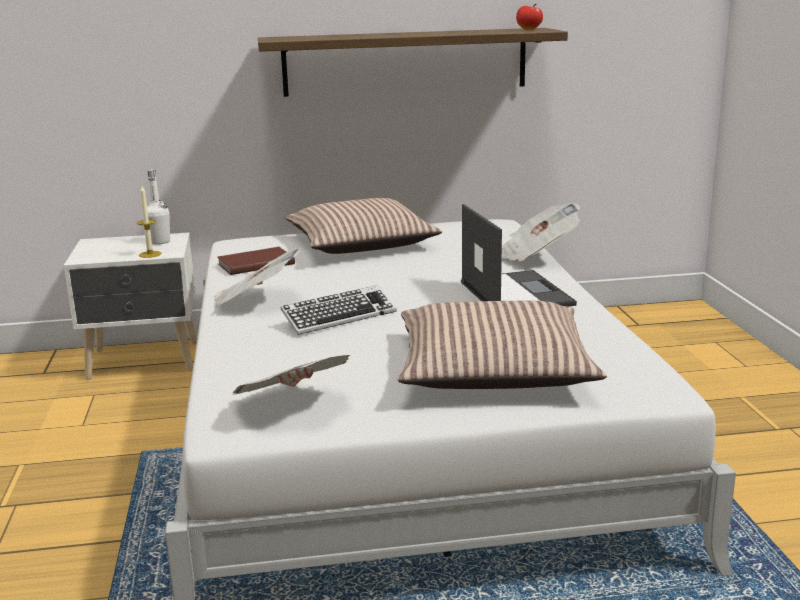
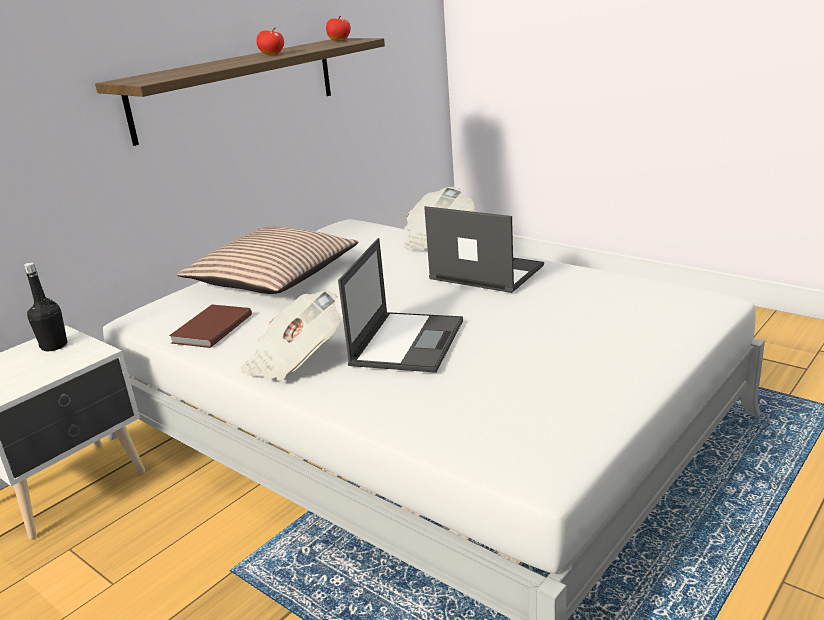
camera: 40 degrees left, 5 degrees up
candle [137,186,161,258] -> none
white bottle [147,169,170,245] -> black bottle [24,262,67,351]
newspaper [232,355,350,395] -> none
keyboard [281,285,397,335] -> laptop [338,238,463,373]
pillow [398,301,607,389] -> none
none -> apple [256,28,284,55]

